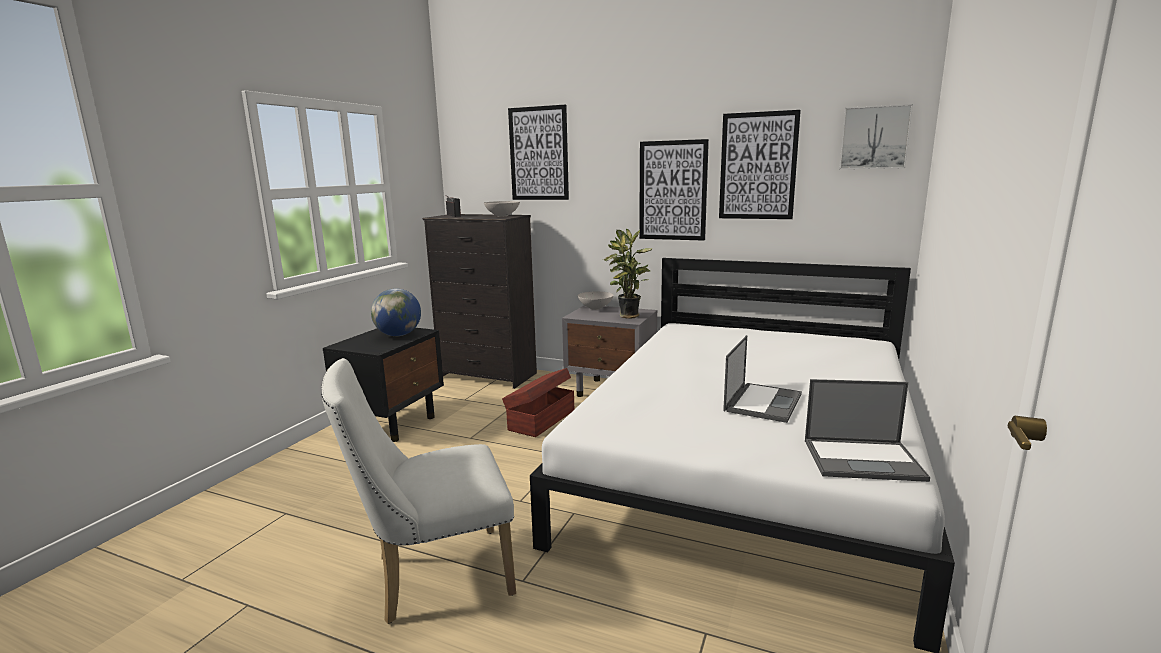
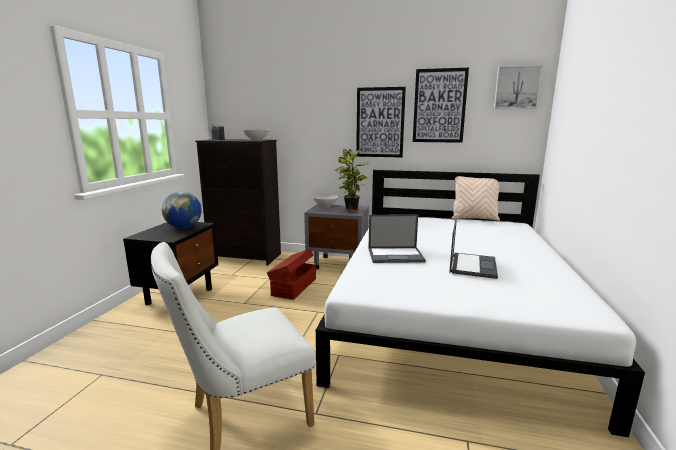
camera: 10 degrees left, 0 degrees up
picture [508,105,569,200] -> none
laptop [805,379,930,482] -> laptop moved to [368,214,426,263]
none -> beige pillow [451,176,500,221]

